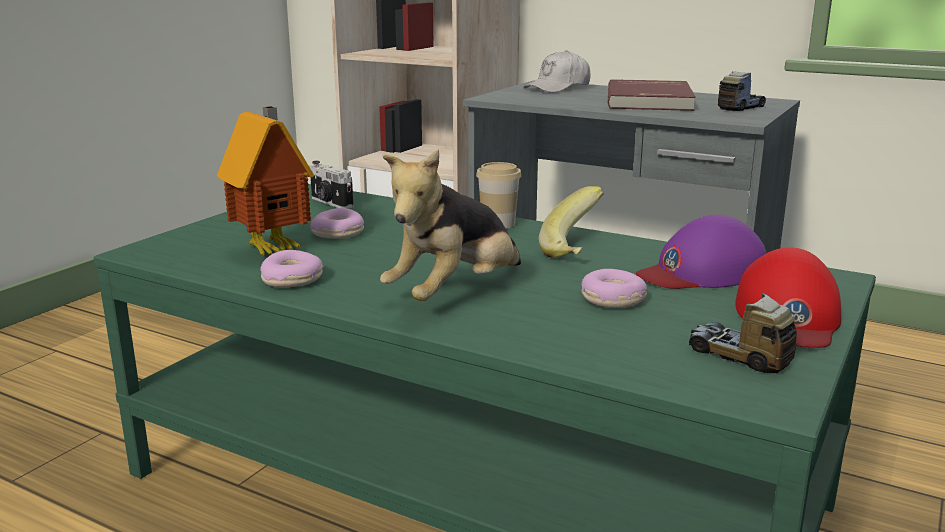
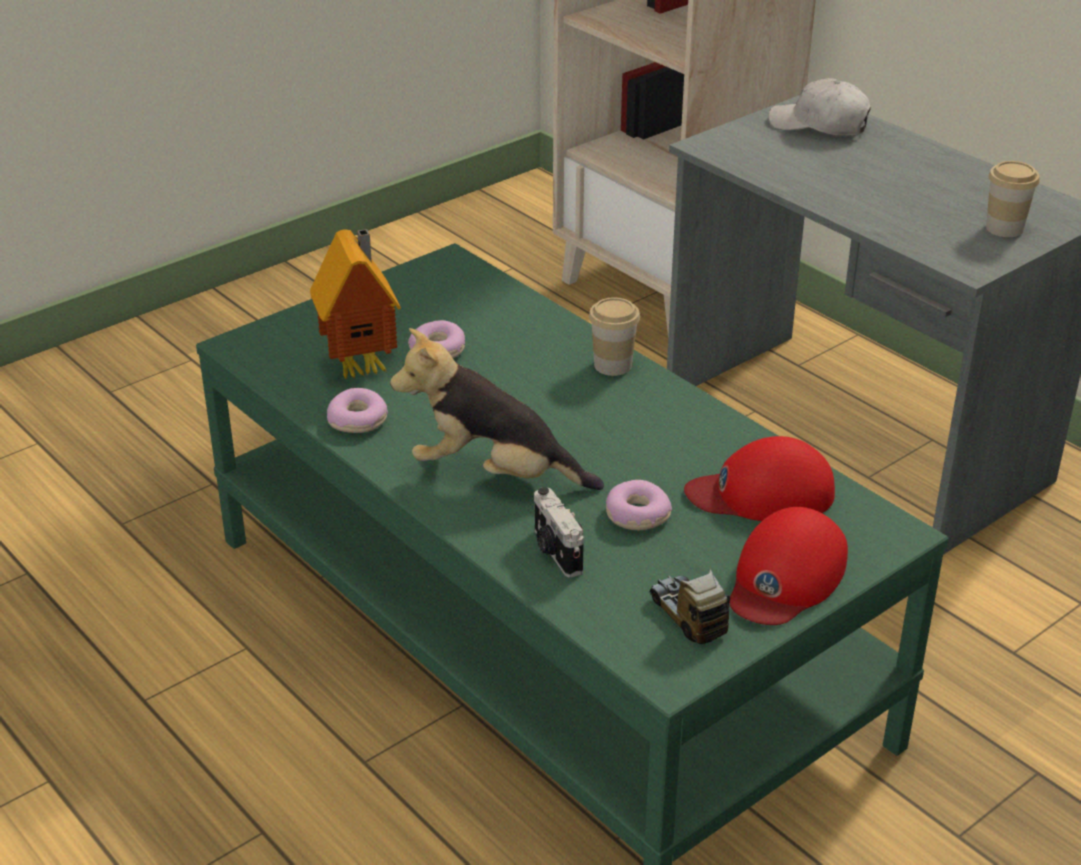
camera: 20 degrees right, 15 degrees up
camera [309,161,353,209] -> camera moved to [534,487,584,578]
plush toy [380,149,521,301] -> plush toy turned 45 degrees clockwise [390,328,604,490]
white cap [523,50,590,93] -> white cap turned 45 degrees clockwise [769,78,871,136]
banana [538,186,604,258] -> none
red book [608,79,696,111] -> none
purple cap [635,215,766,289] -> red cap [684,436,835,521]
toy truck [718,71,766,111] -> cup [986,161,1040,237]

